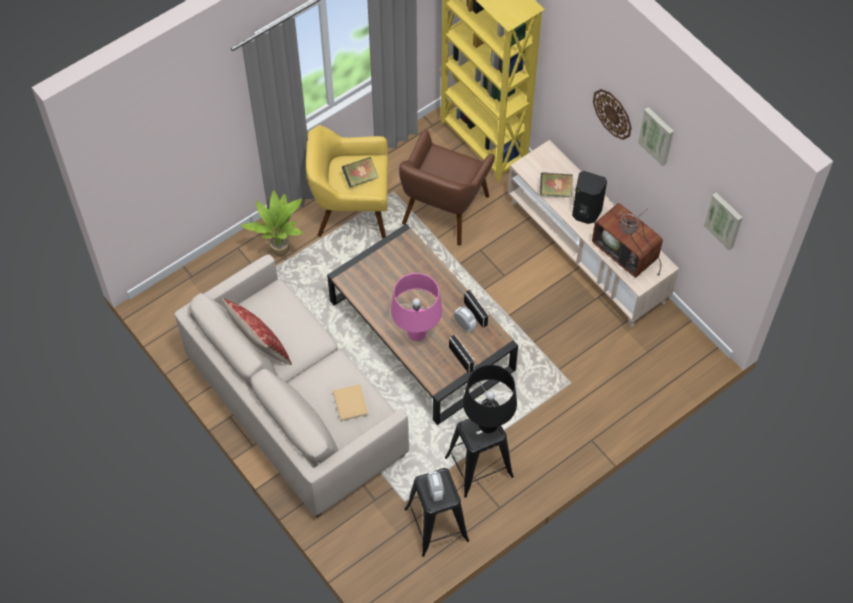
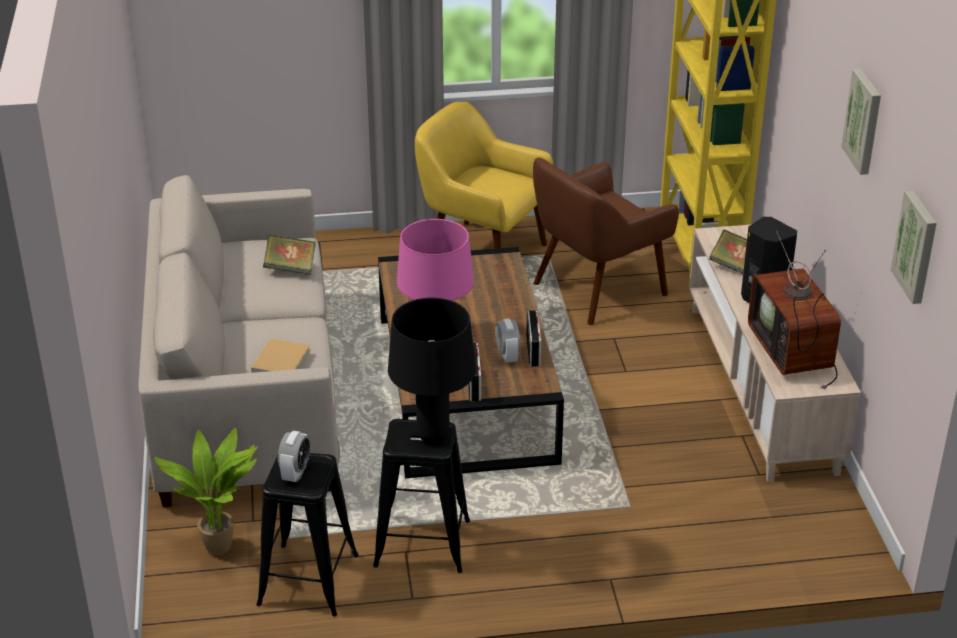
camera: 30 degrees right, 25 degrees down
pillow [222,298,292,365] -> none
potted plant [241,190,303,257] -> potted plant moved to [154,428,258,555]
book [342,157,379,188] -> book moved to [263,235,316,275]
wall clock [593,89,632,140] -> none

